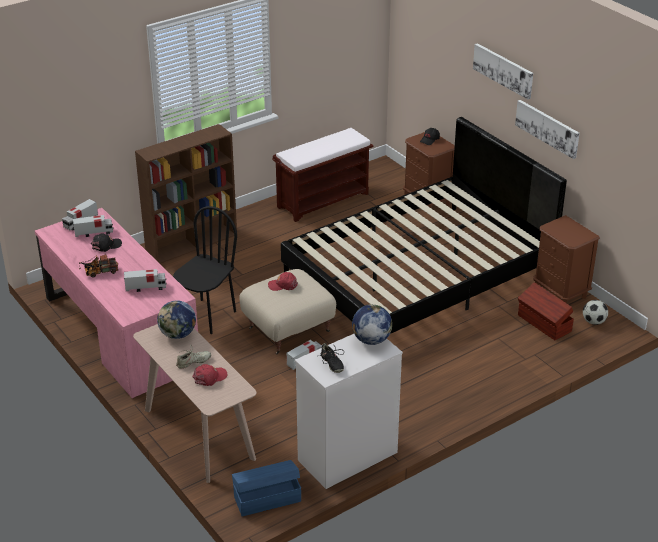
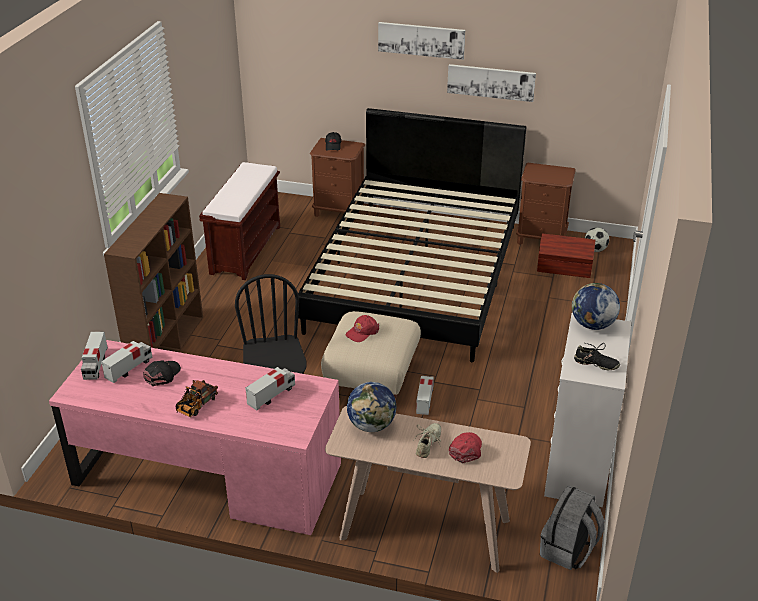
camera: 40 degrees left, 0 degrees up
blue storage box [232,460,301,516] -> grey backpack [540,485,604,570]

